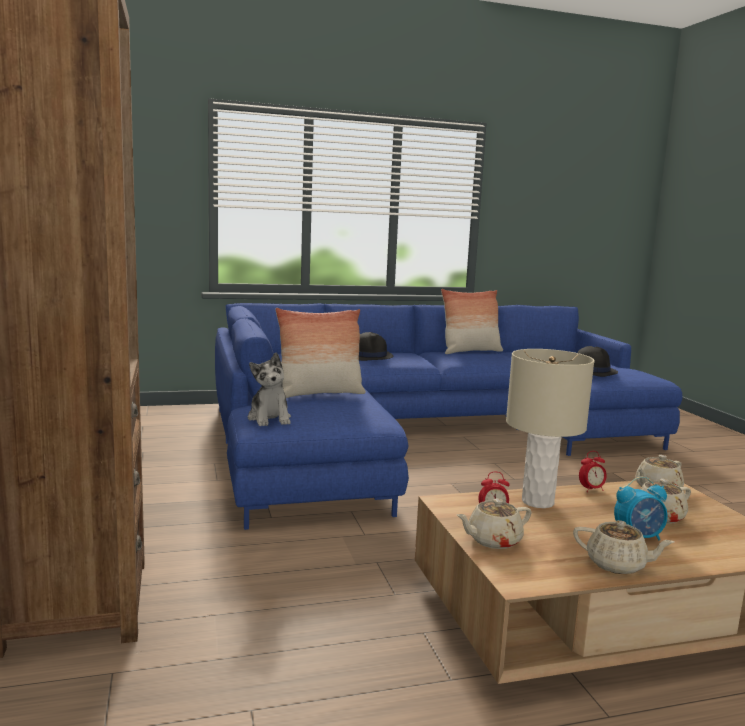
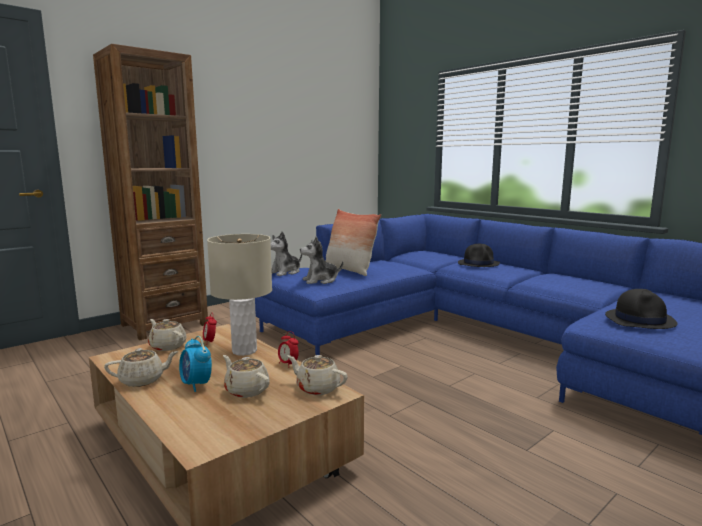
camera: 65 degrees right, 0 degrees up
pillow [441,289,503,354] -> none
beige teapot [573,520,674,574] -> beige teapot turned 105 degrees counterclockwise [104,348,178,387]
none -> plush toy [300,236,343,284]

